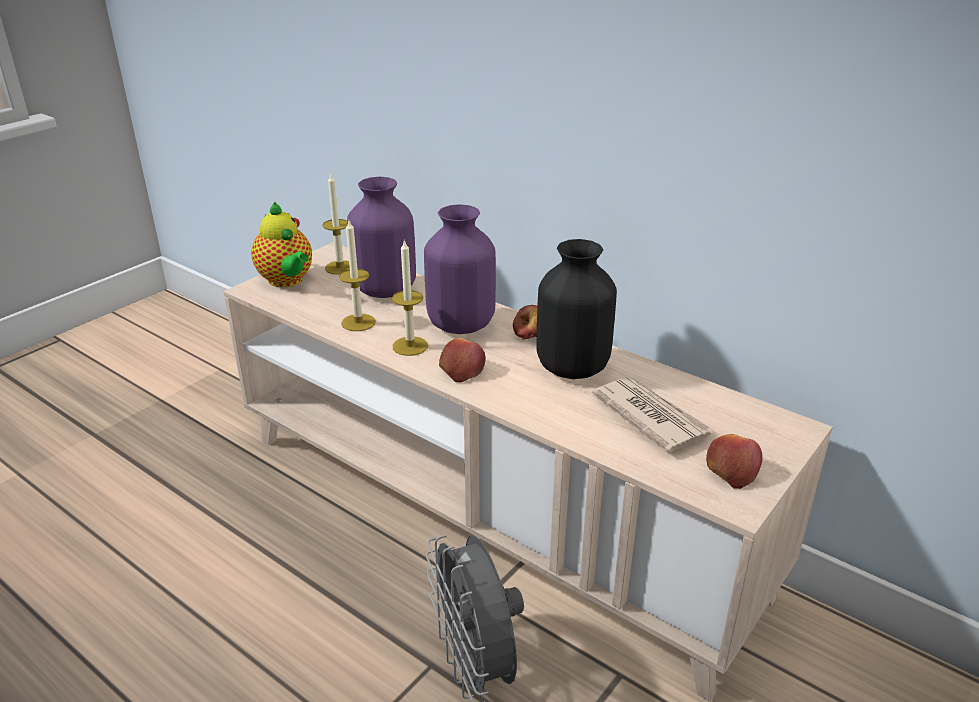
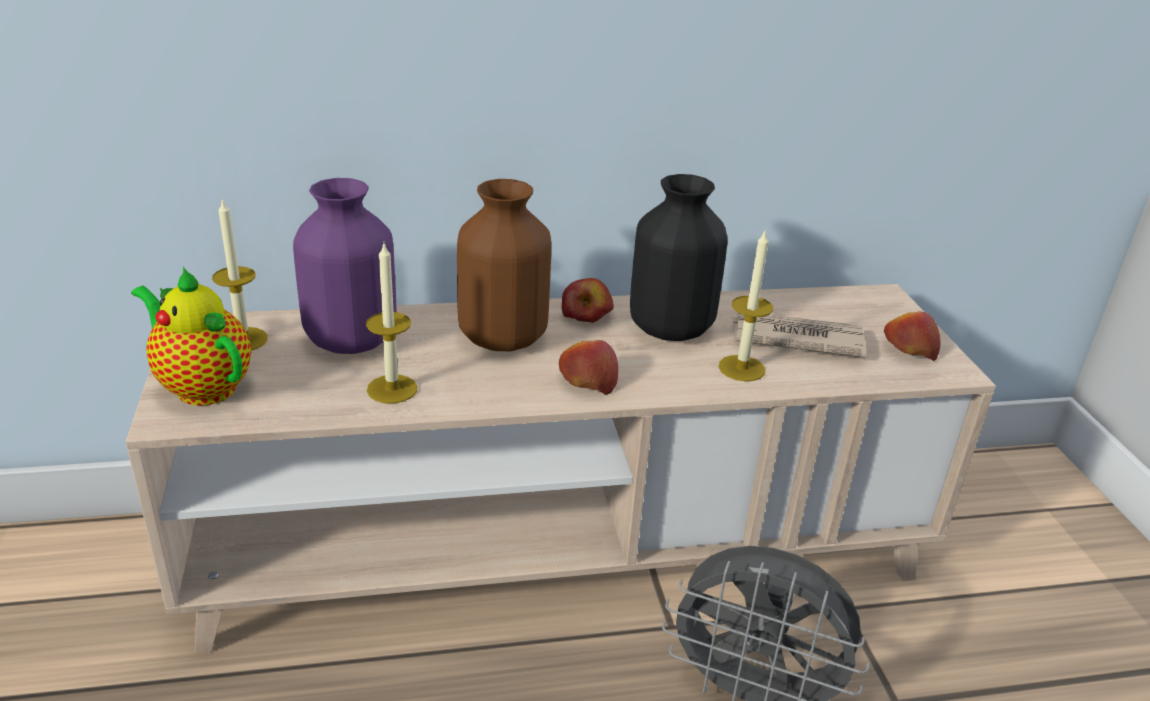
camera: 50 degrees left, 0 degrees up
teapot [251,202,312,287] -> teapot turned 150 degrees counterclockwise [131,267,251,406]
candle [392,239,428,356] -> candle moved to [719,229,773,382]
purple vase [424,204,496,334] -> brown vase [457,179,551,351]

